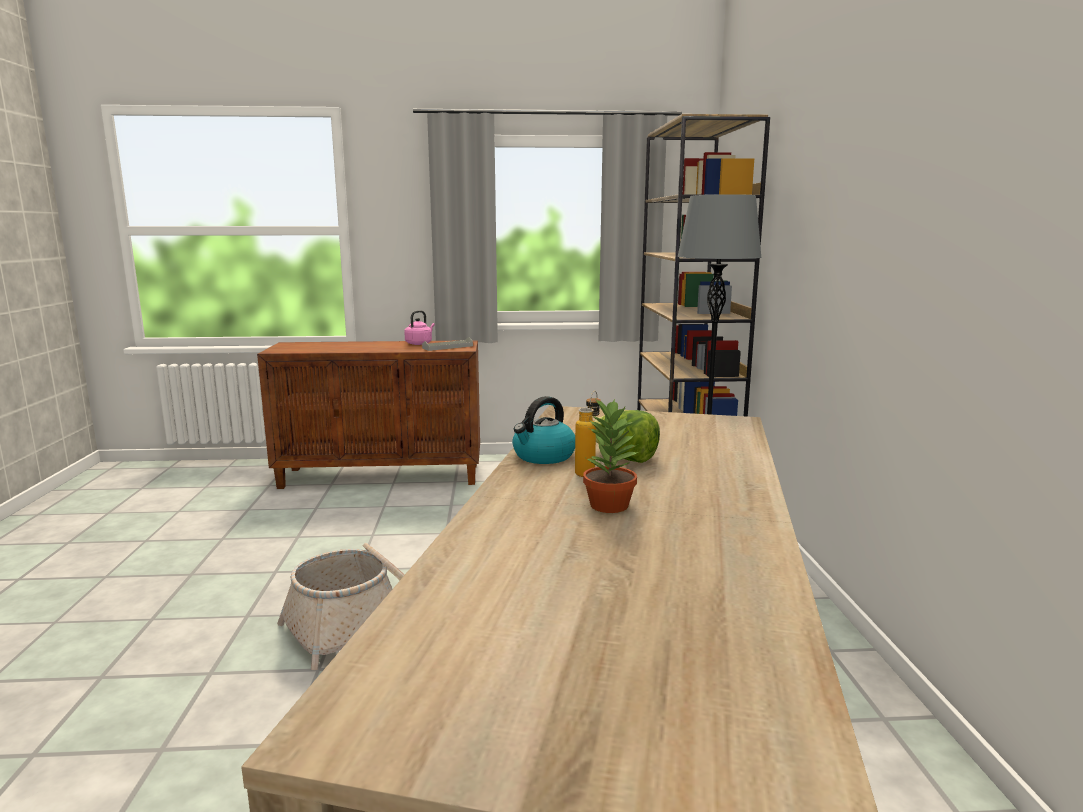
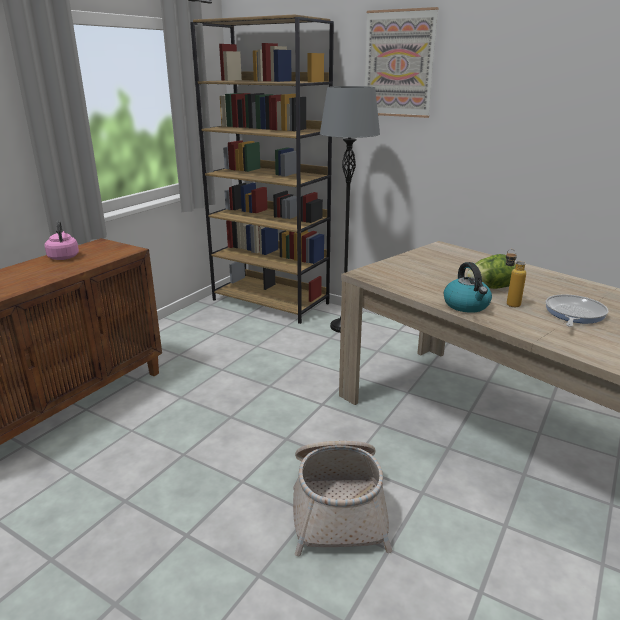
camera: 55 degrees left, 10 degrees up
grey tray [422,337,473,351] -> none
potted plant [583,397,638,513] -> frying pan [546,294,608,327]
none -> picture [365,7,439,118]

